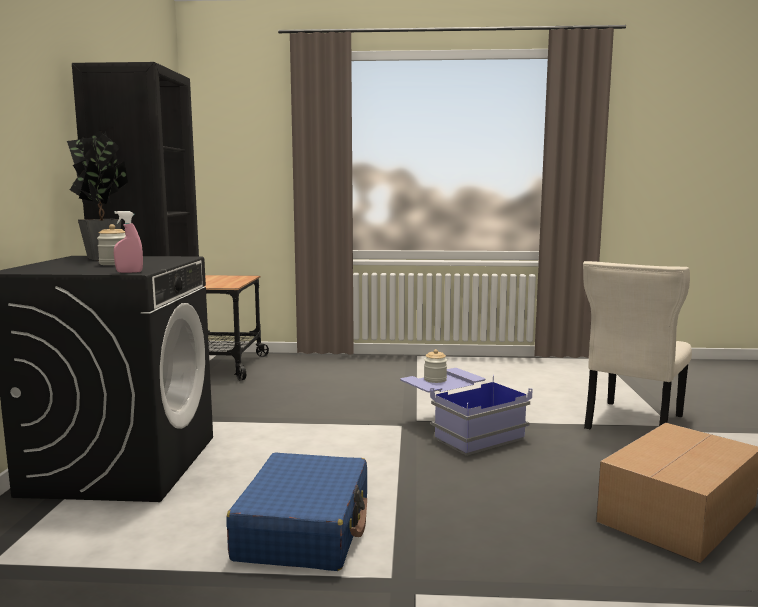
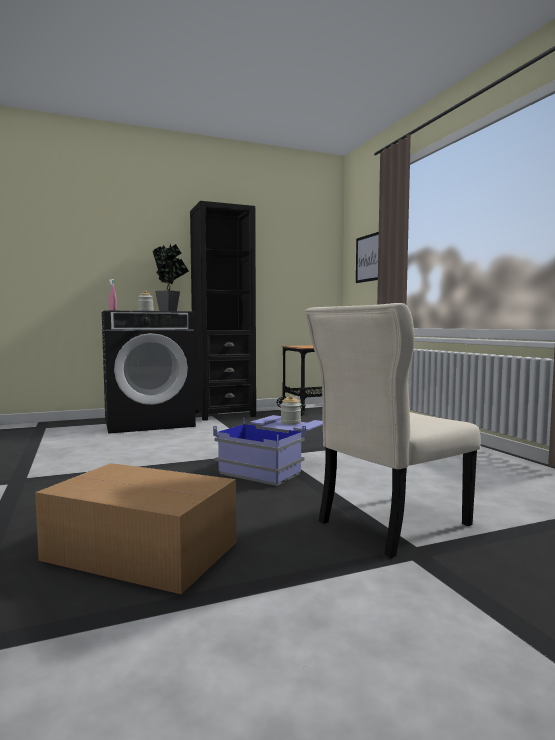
camera: 65 degrees right, 5 degrees down
blue suitcase [226,453,367,571] -> none
beige chair [583,261,692,429] -> beige chair turned 45 degrees counterclockwise [305,303,480,558]
none -> picture [356,232,379,283]

